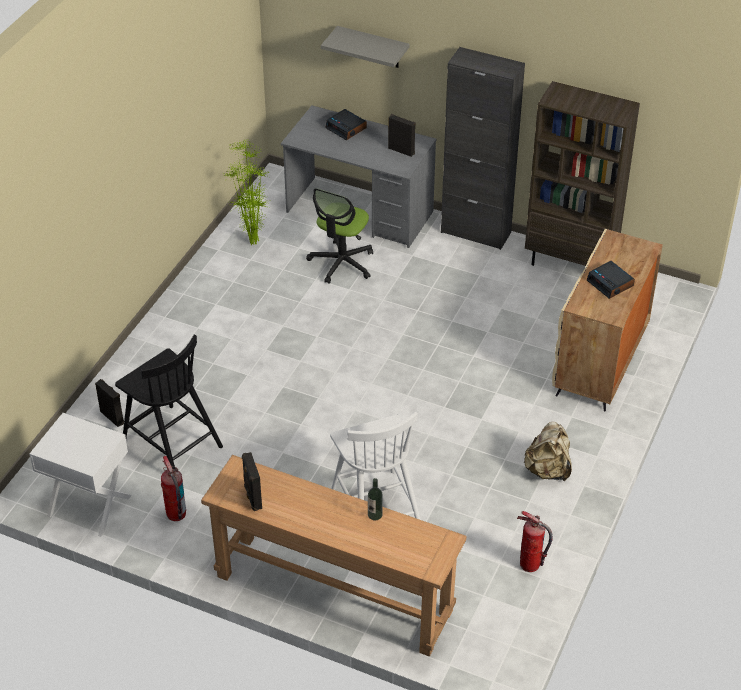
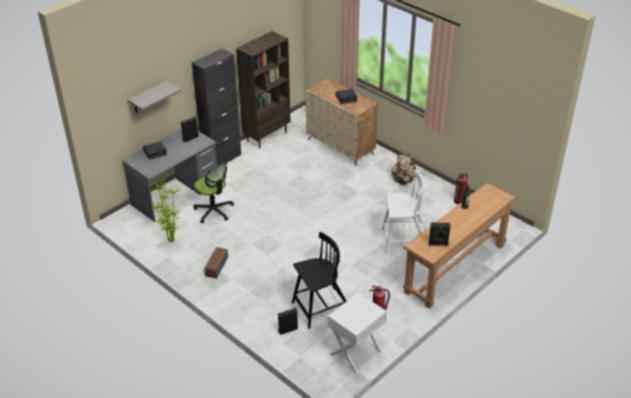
camera: 70 degrees left, 5 degrees down
none -> speaker [204,247,228,279]

